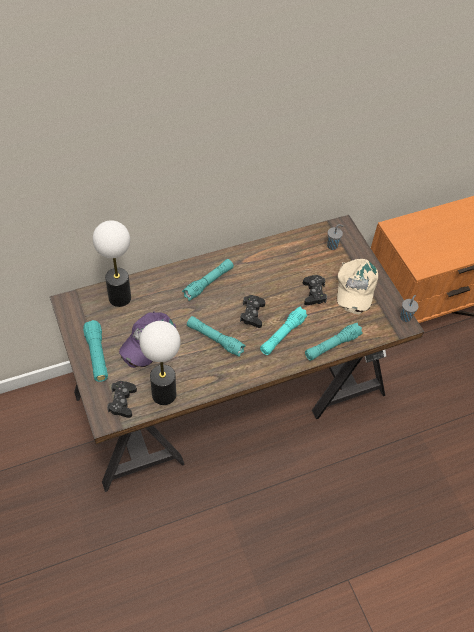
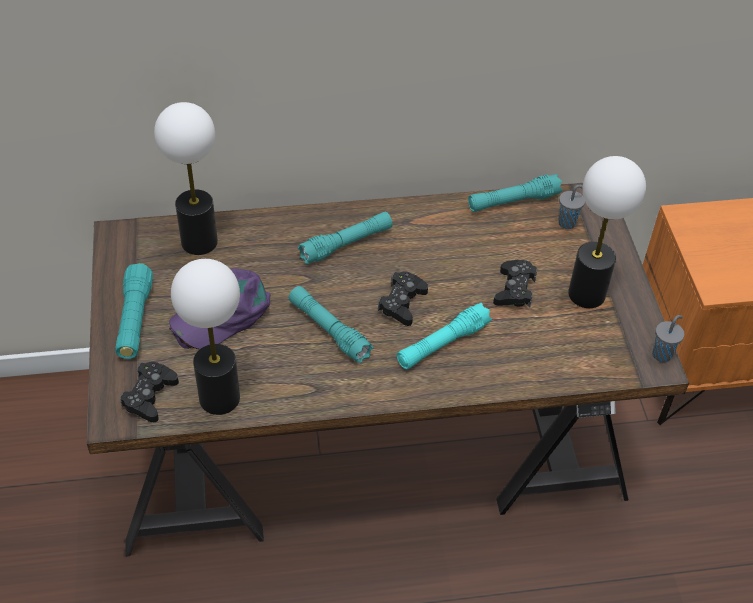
camera: 15 degrees right, 5 degrees down
turquoise flashlight [305,323,363,361] -> turquoise flashlight moved to [468,174,563,212]
beige cap [337,259,378,314] -> table lamp [568,156,646,308]

